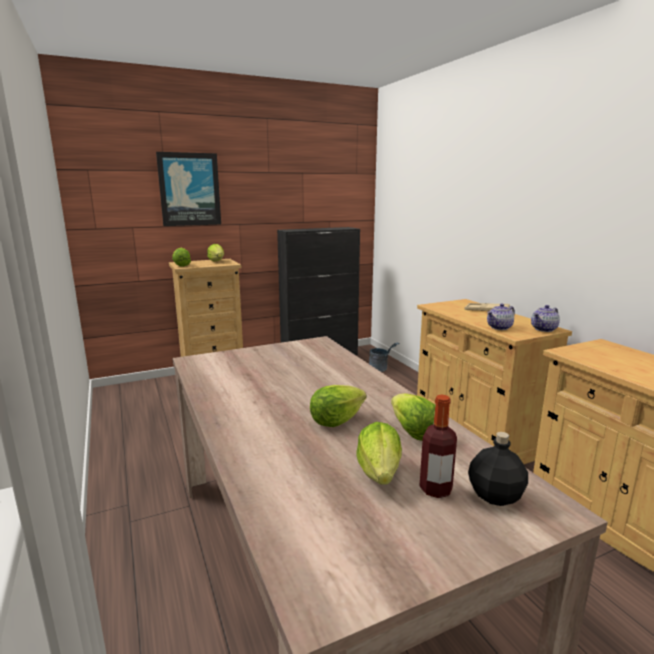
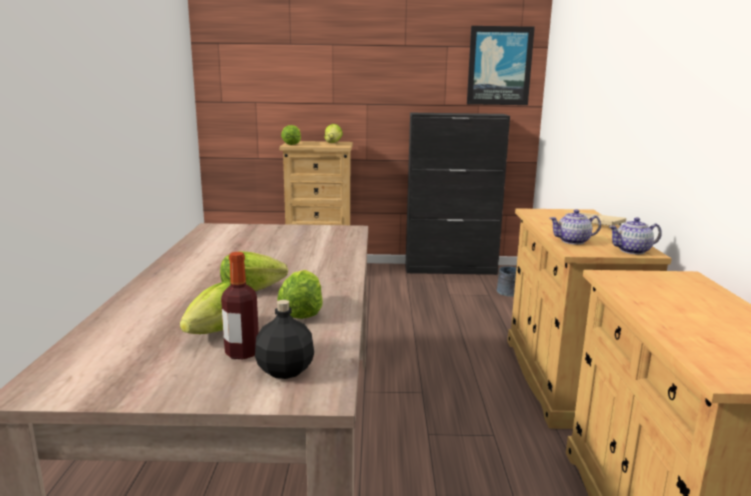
camera: 25 degrees right, 0 degrees up
picture [156,152,221,226] -> picture moved to [467,26,535,105]

